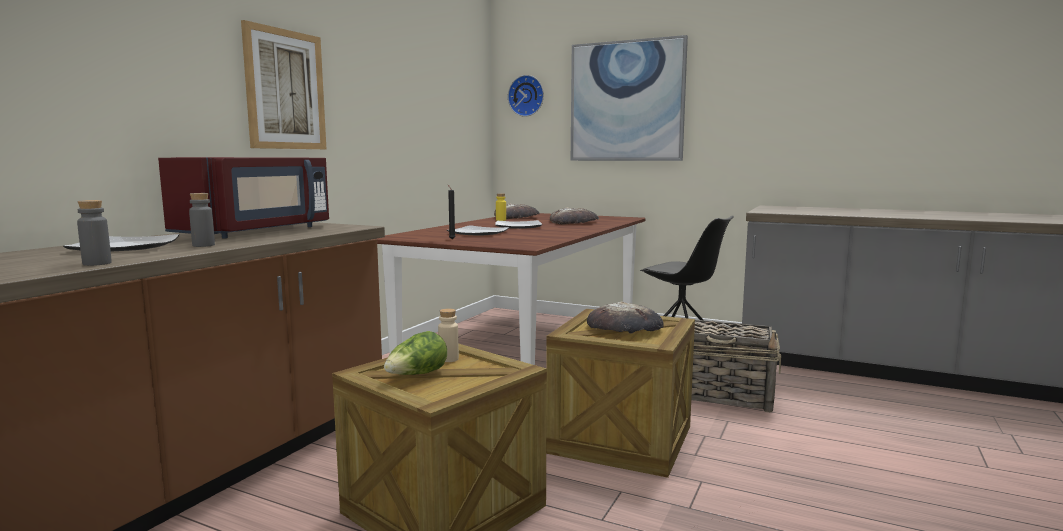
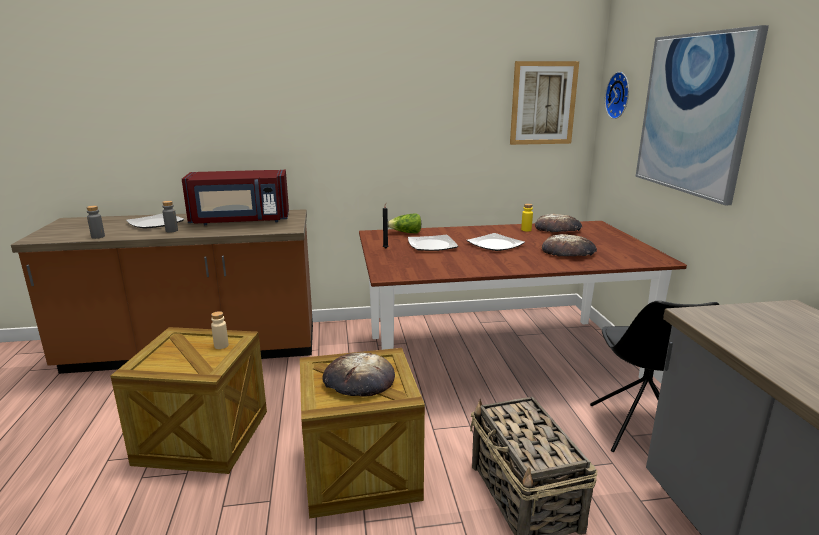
camera: 55 degrees right, 10 degrees up
picture [241,20,326,149] -> picture moved to [510,61,579,145]
lettuce [384,331,447,375] -> lettuce moved to [388,214,421,233]

